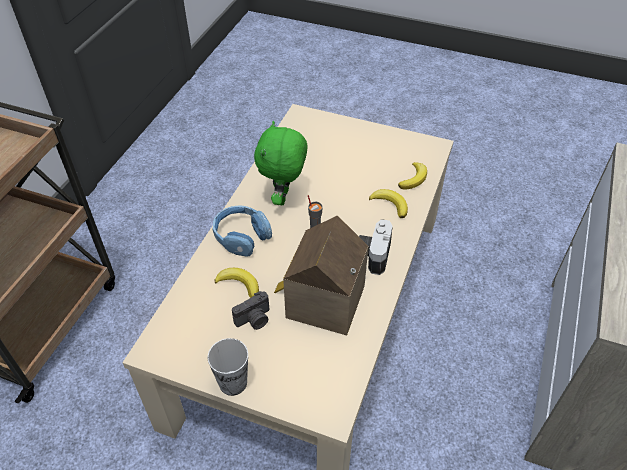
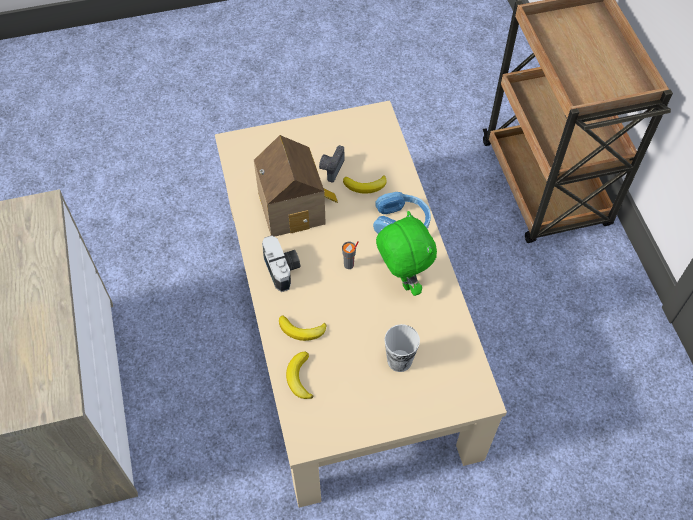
camera: 145 degrees right, 10 degrees up
cup [207,338,248,396] -> cup moved to [384,324,420,372]

